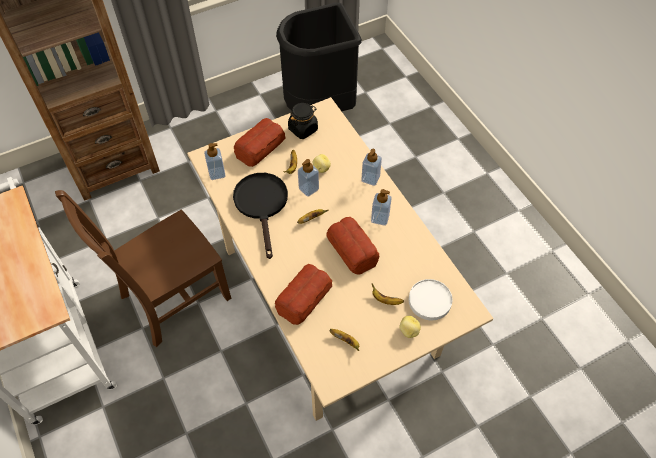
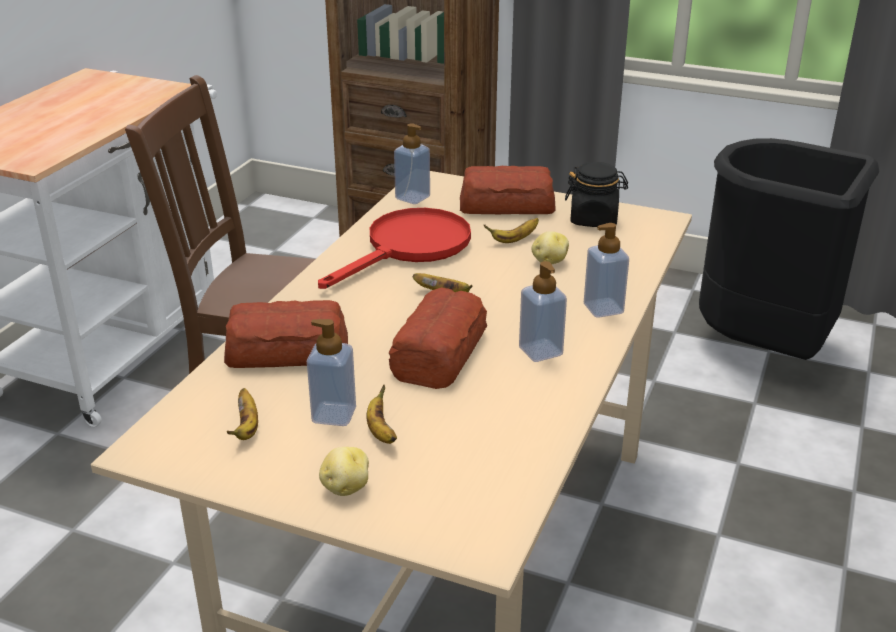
camera: 50 degrees right, 25 degrees down
black frying pan [233,173,288,259] -> red frying pan [318,208,471,289]
soap dispenser [298,159,319,196] -> soap dispenser moved to [307,319,356,426]
white plate [409,279,452,320] -> none

